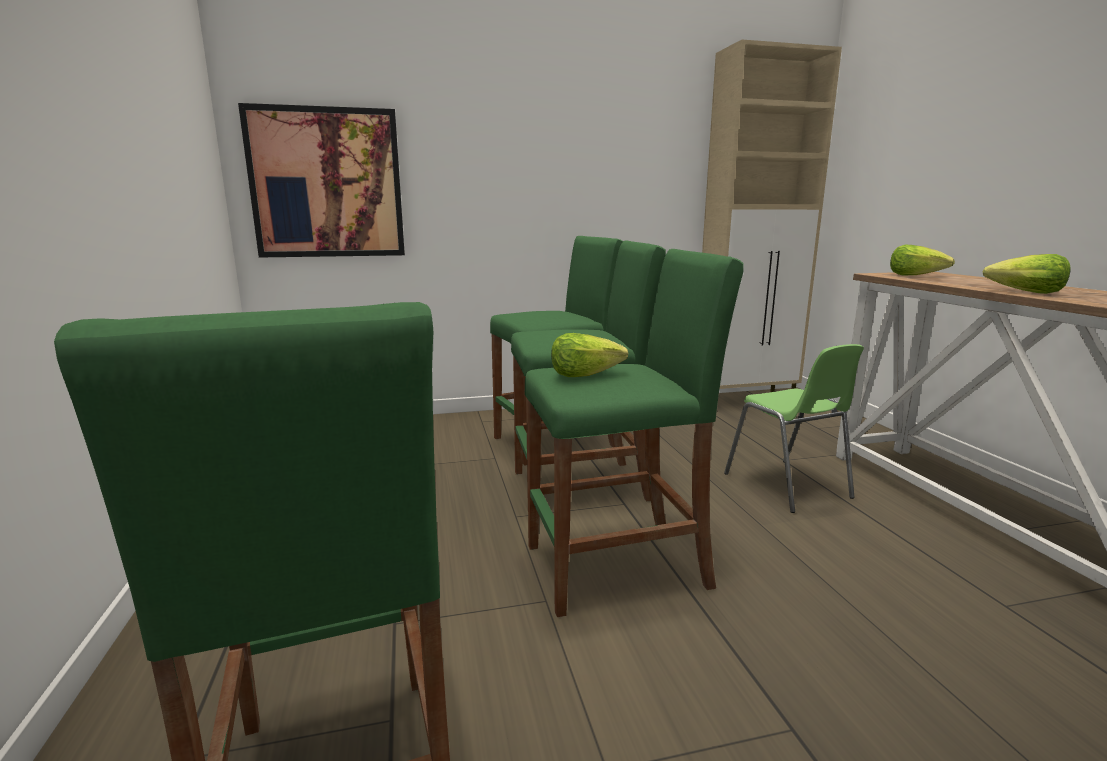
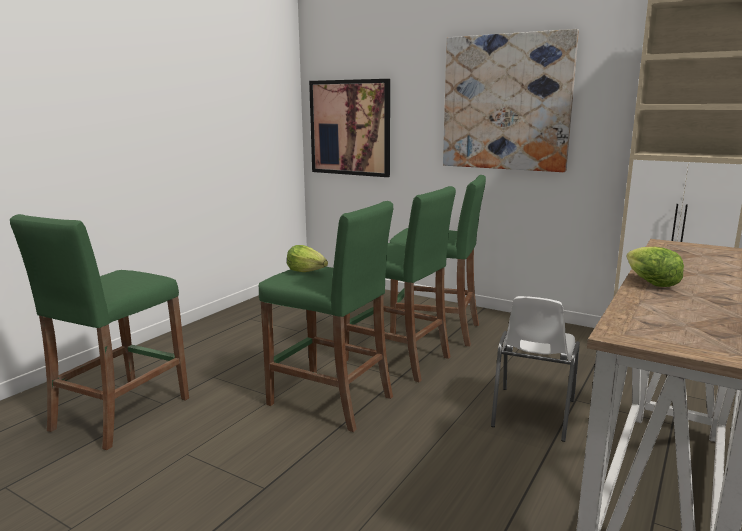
camera: 45 degrees right, 0 degrees up
green chair [724,344,864,513] -> white chair [491,296,580,442]
lettuce [890,245,955,276] -> none
none -> picture [443,29,579,172]

